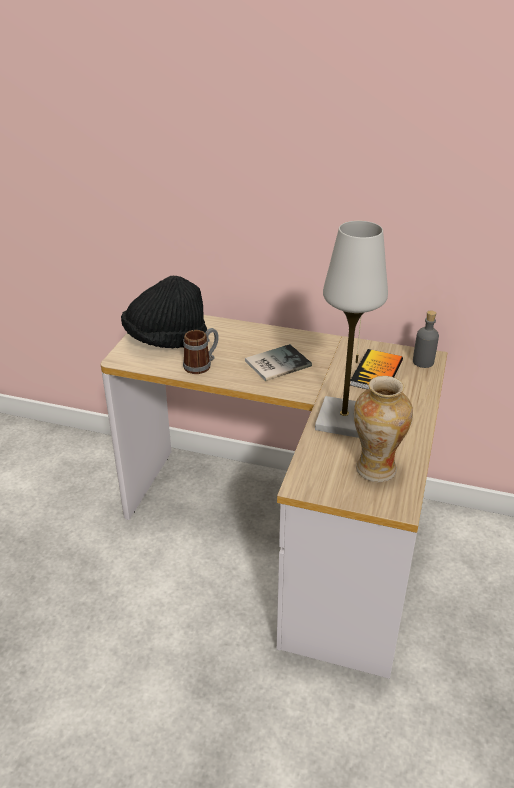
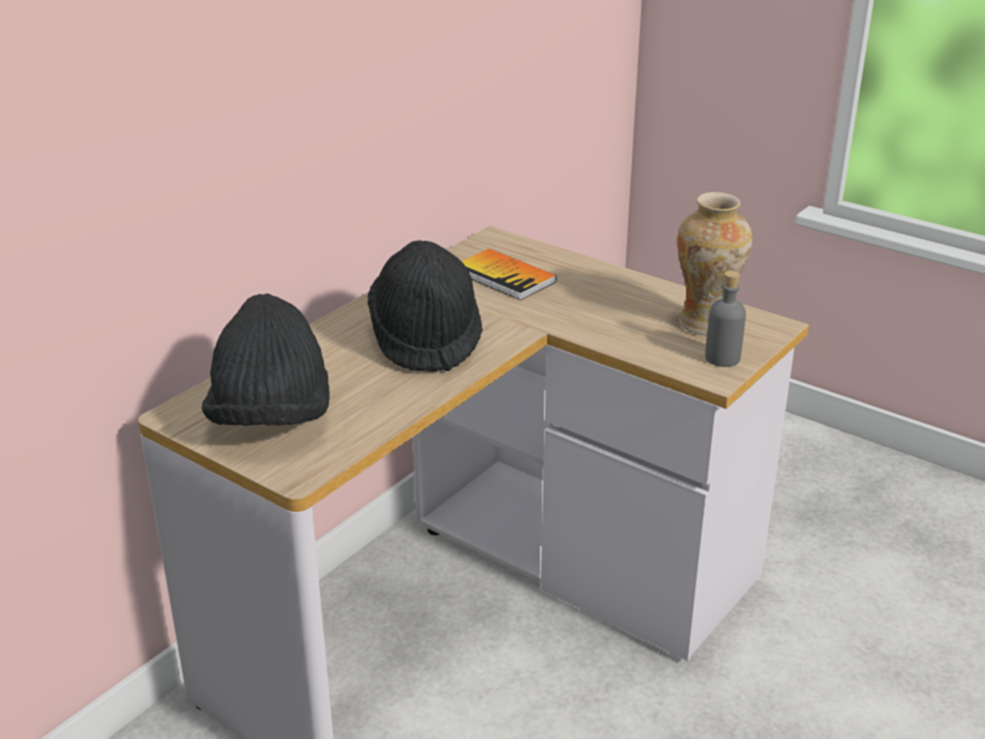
camera: 70 degrees left, 5 degrees down
mug [183,328,219,374] -> none
book [245,344,312,381] -> black hat [367,240,483,372]
white table lamp [315,221,388,438] -> none
grey bottle [413,311,439,368] -> grey bottle moved to [705,271,746,367]

